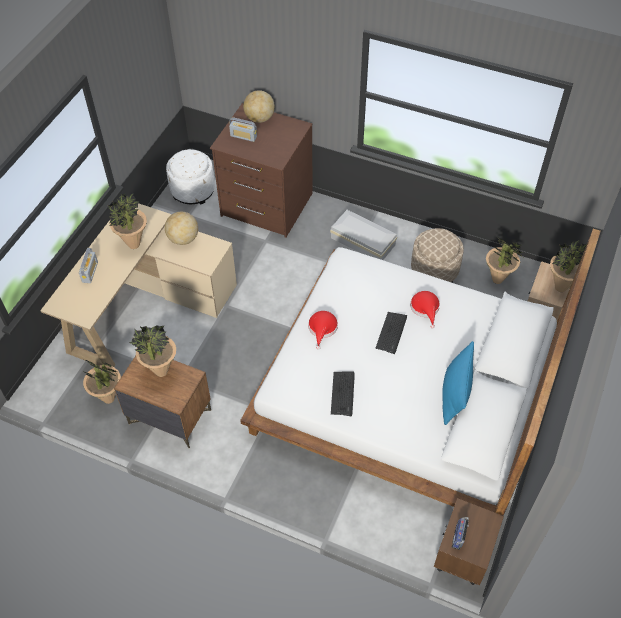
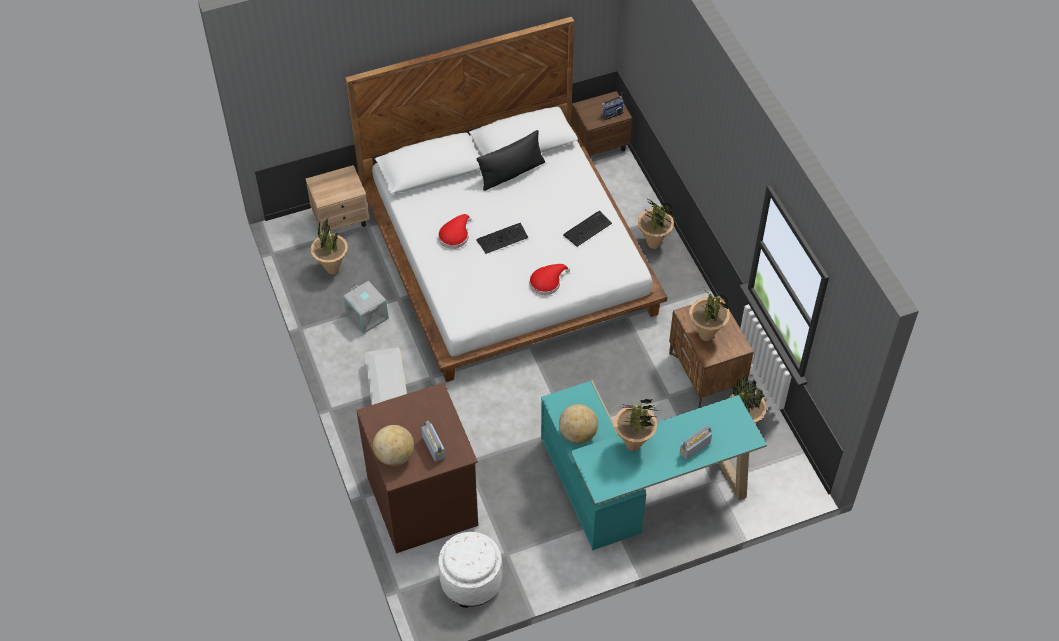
camera: 135 degrees left, 0 degrees up
beige desk [40,203,237,367] -> turquoise desk [541,380,767,550]
beige ottoman [411,228,464,283] -> grey storage box [343,281,389,334]
blue pillow [442,341,474,425] -> black pillow [476,130,545,191]
potted plant [550,240,587,292] -> potted plant moved to [637,199,675,249]

